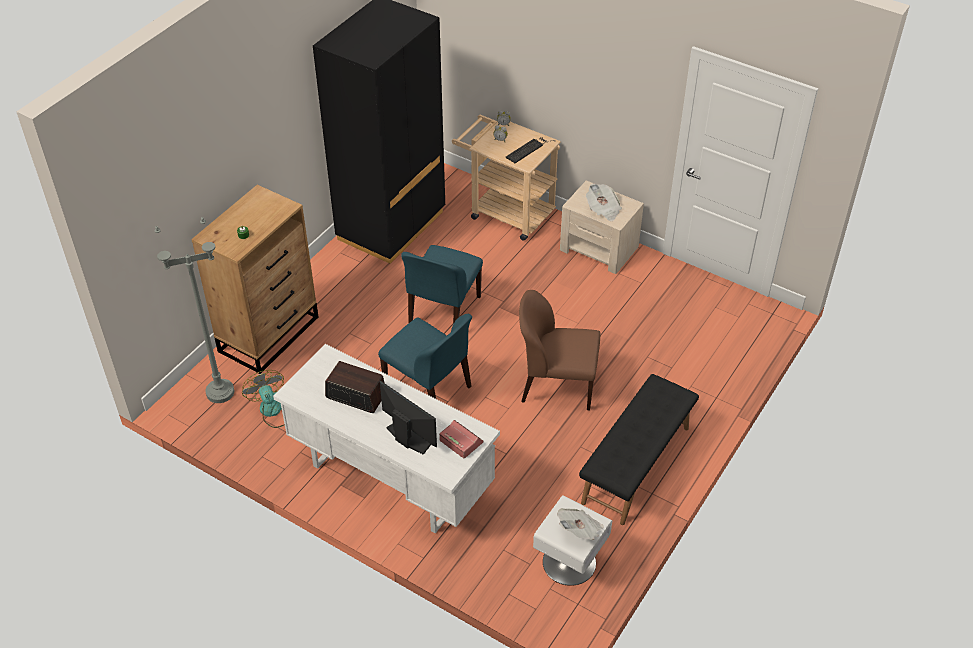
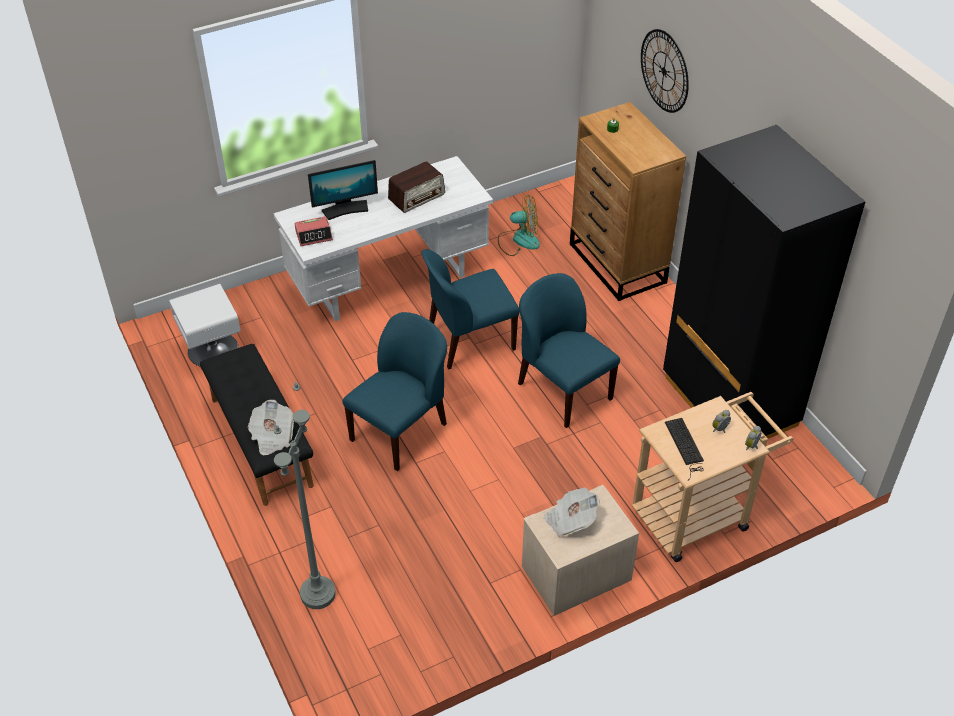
camera: 120 degrees right, 0 degrees up
grey floor lamp [155,217,234,403] -> grey floor lamp moved to [274,382,336,609]
brown chair [519,290,601,411] -> blue chair [342,312,447,471]
newspaper [557,508,604,540] -> newspaper moved to [248,400,294,455]
none -> wall clock [641,29,689,113]

